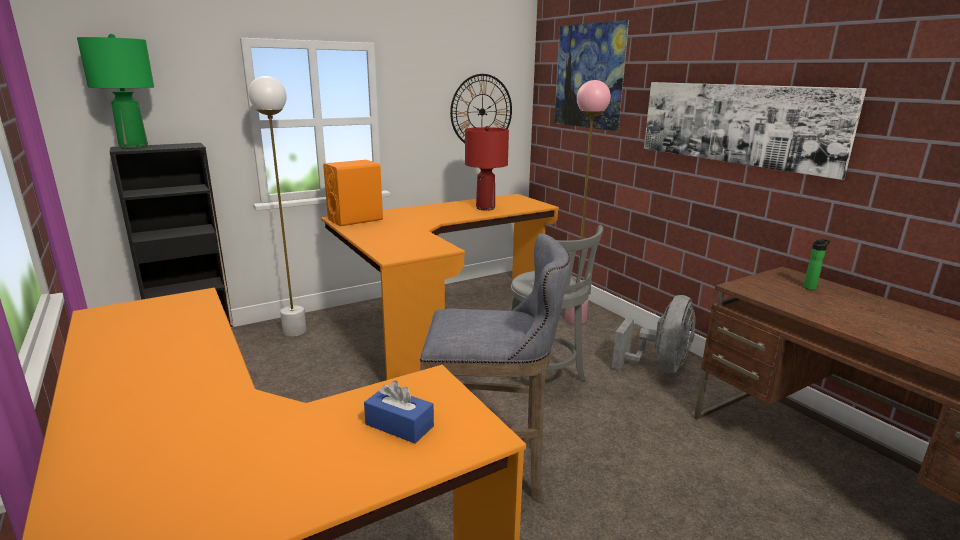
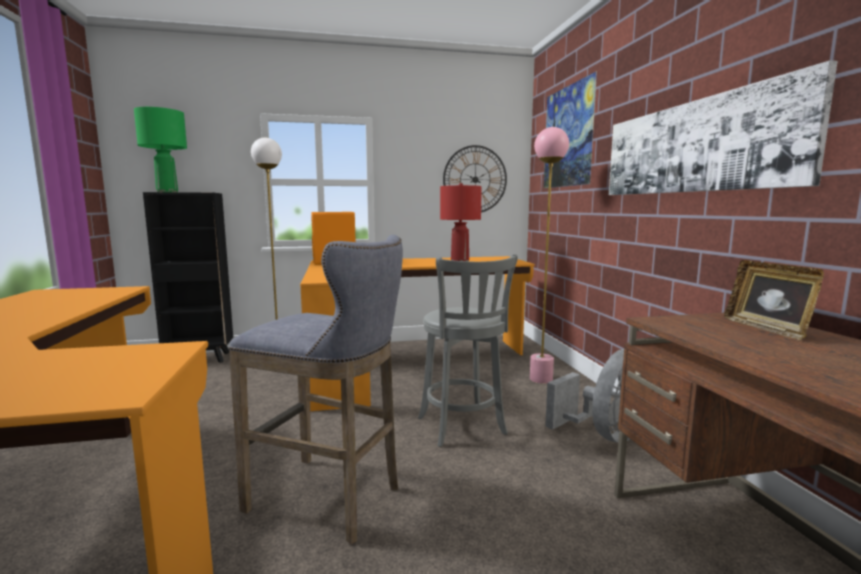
camera: 20 degrees right, 10 degrees down
blue tissue box [364,381,434,444] -> none
bottle [803,239,830,290] -> picture frame [724,260,824,340]

